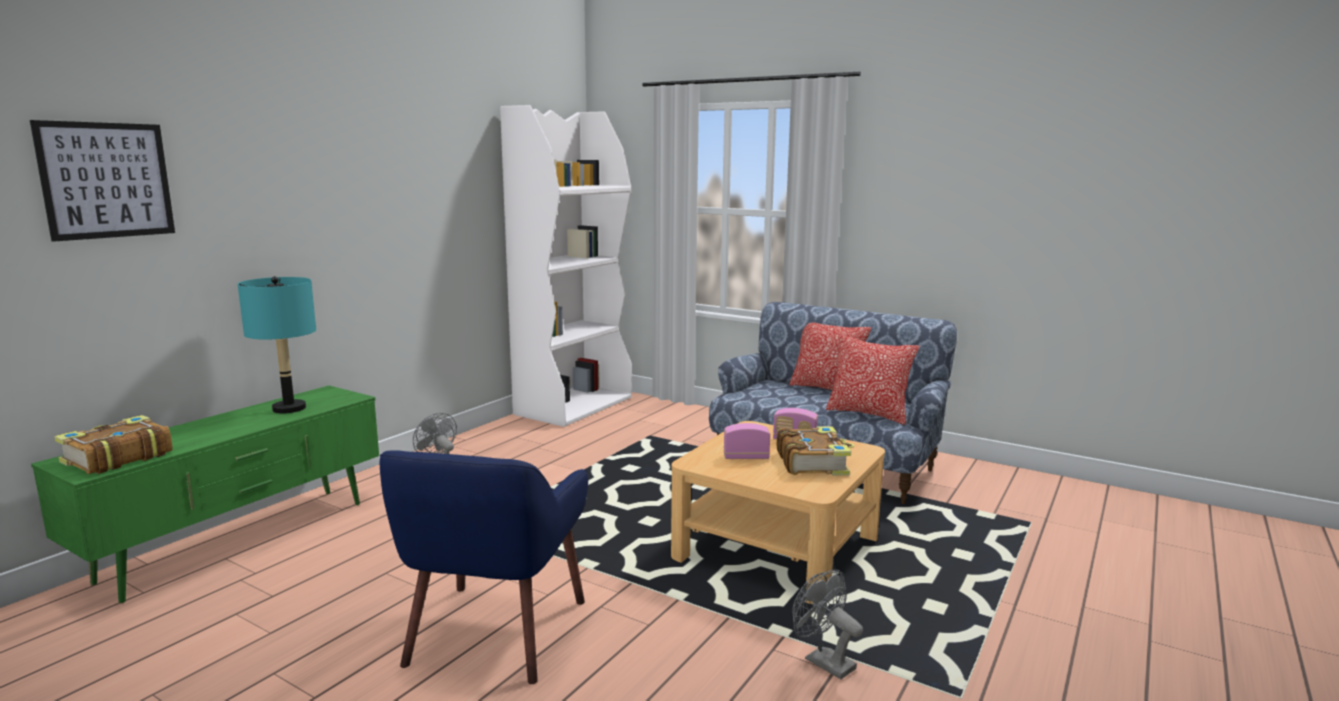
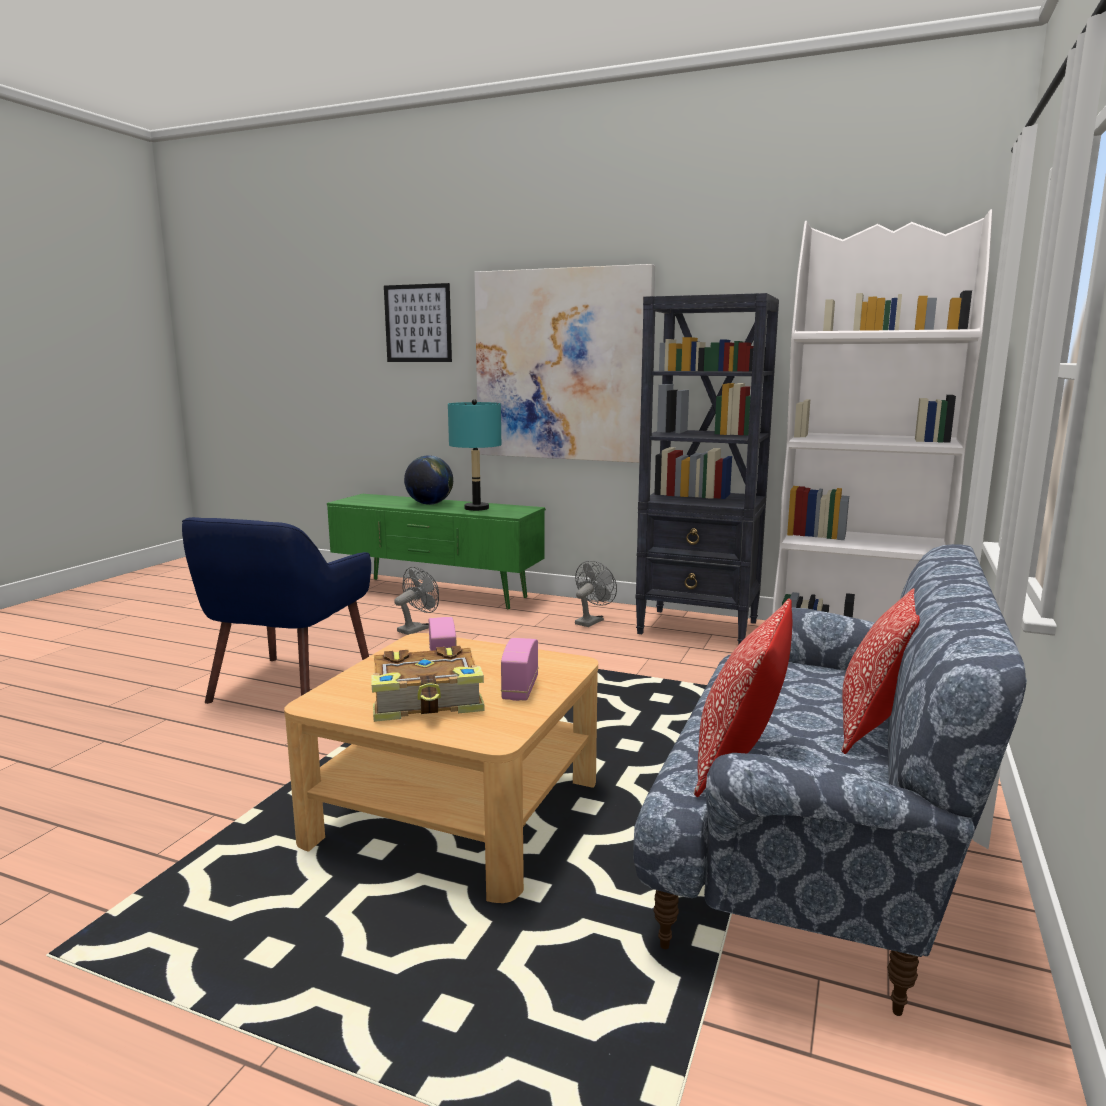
camera: 80 degrees right, 0 degrees up
book [54,415,173,474] -> none
blue armchair [380,450,588,684] -> blue armchair turned 75 degrees counterclockwise [182,517,371,704]
grey fan [792,569,863,679] -> grey fan moved to [394,566,439,635]
none -> globe [404,455,453,505]
none -> picture [474,264,655,463]
none -> black bookcase [635,293,779,645]

